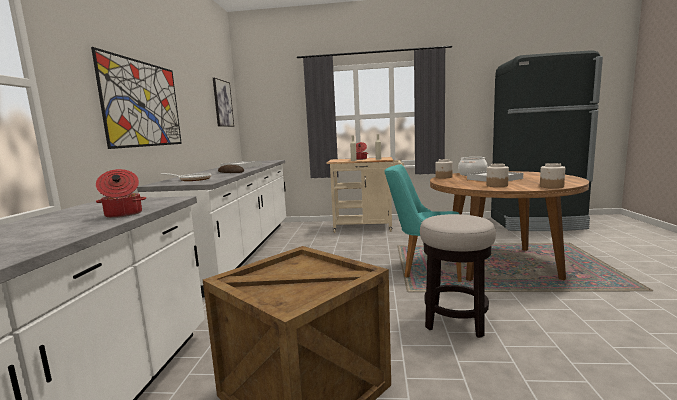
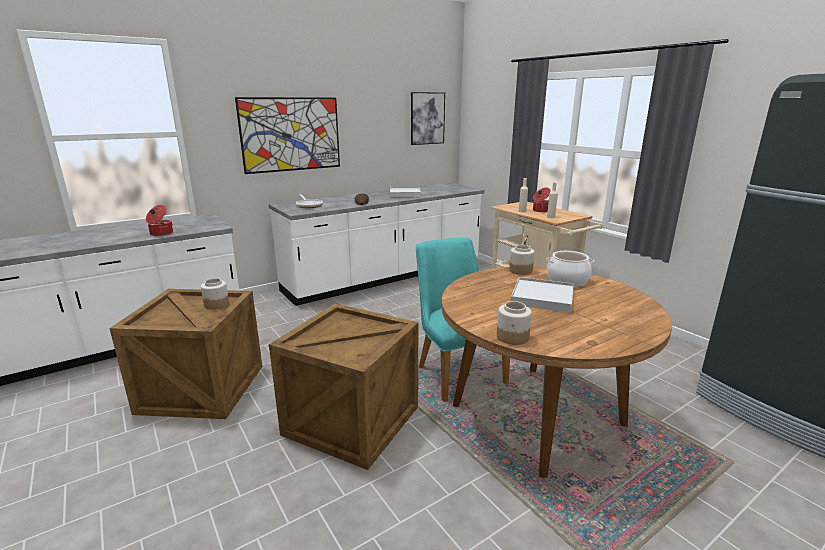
camera: 50 degrees right, 10 degrees up
stool [420,214,496,338] -> crate [269,304,418,470]
jar [486,163,509,187] -> jar moved to [201,278,229,309]

